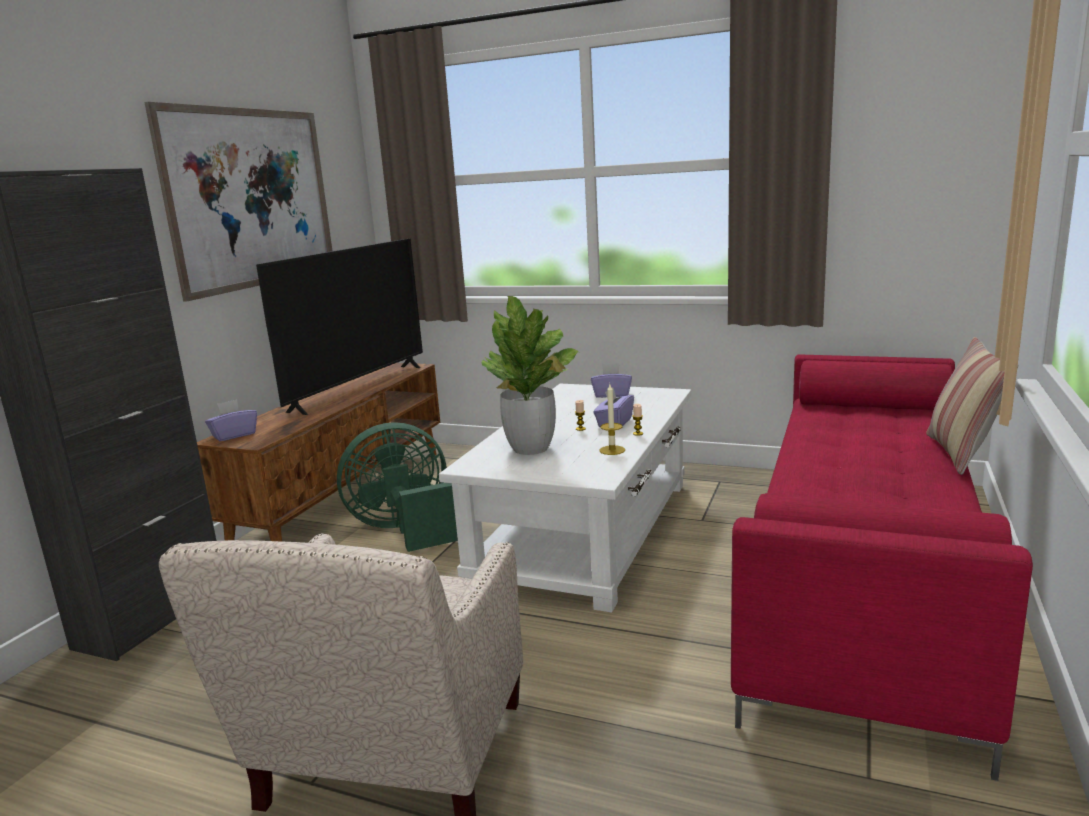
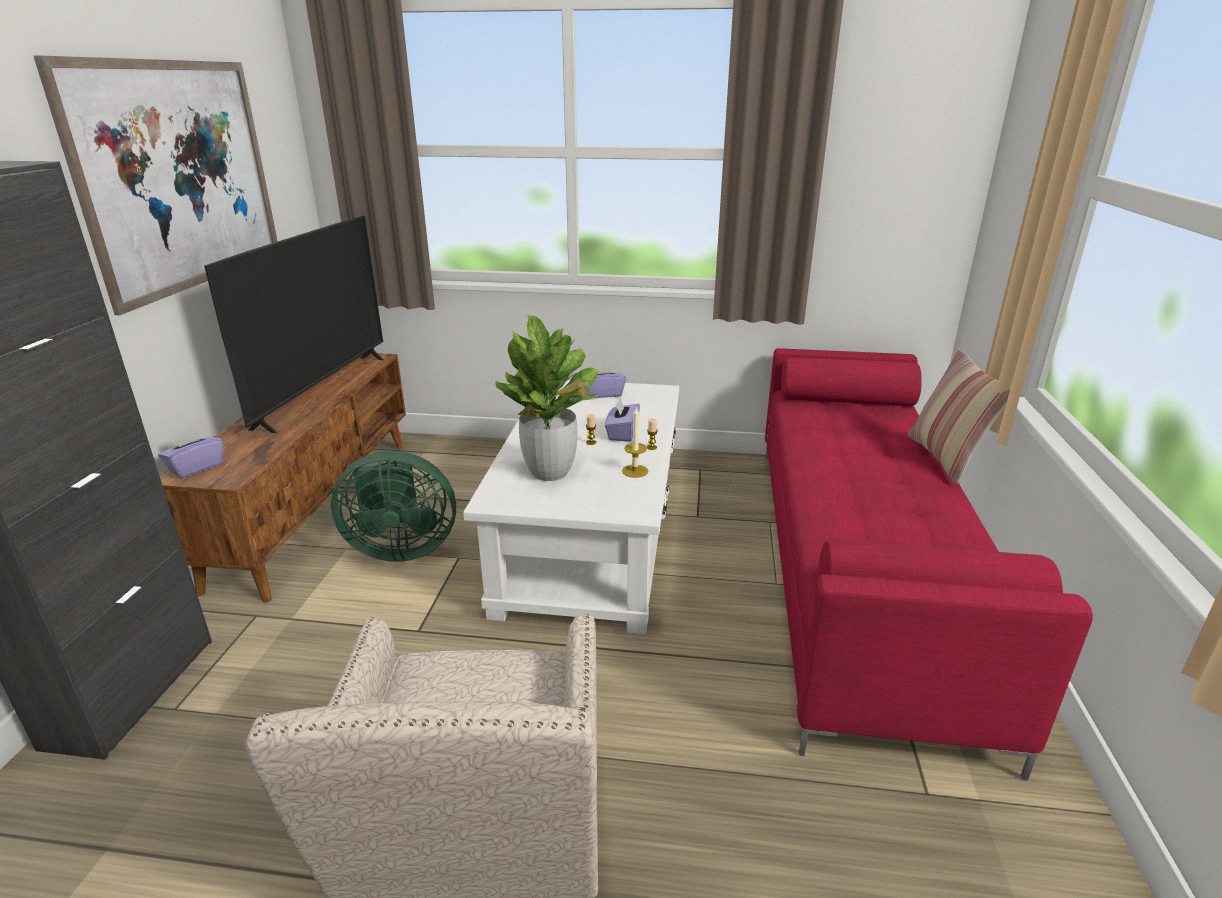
camera: 15 degrees left, 10 degrees up
green fan [337,422,458,552] -> green fan turned 150 degrees counterclockwise [331,451,456,562]

